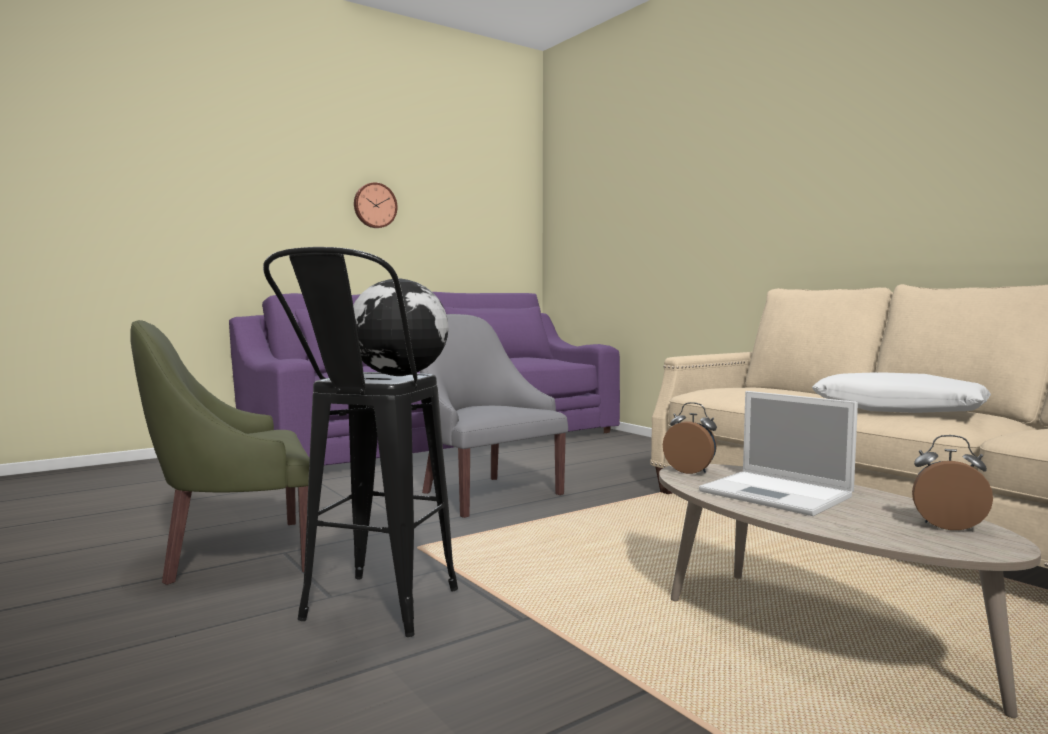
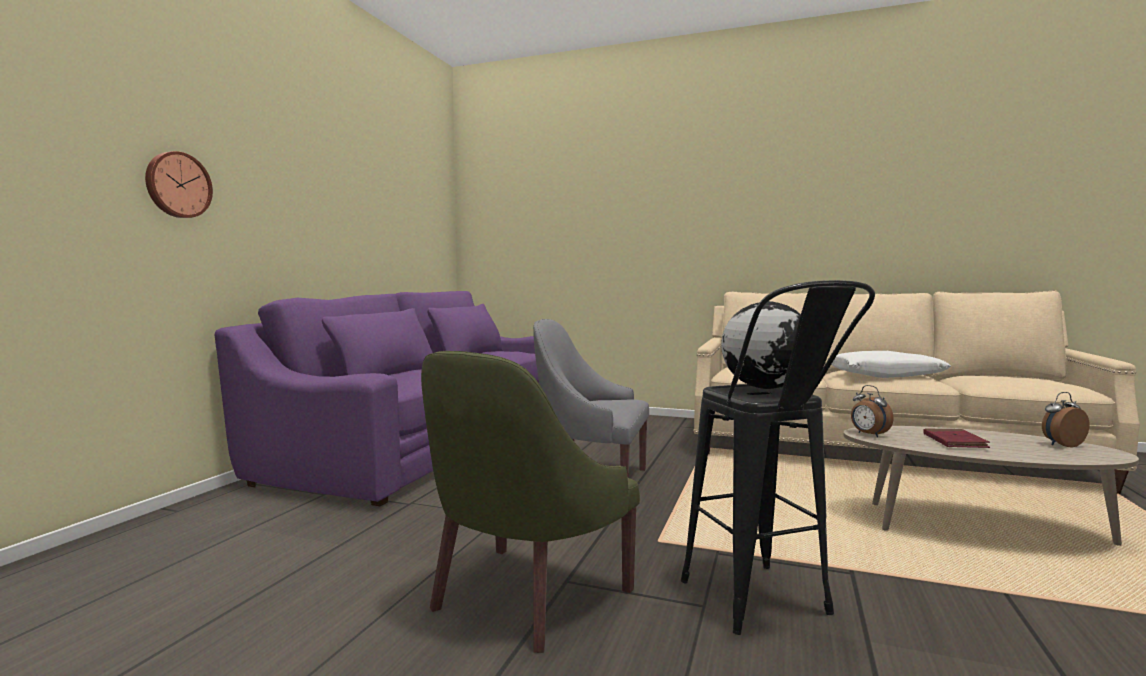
camera: 35 degrees left, 0 degrees up
wall clock [354,182,397,228] -> wall clock moved to [145,151,213,218]
alarm clock [663,402,717,474] -> alarm clock turned 120 degrees counterclockwise [851,385,894,437]
laptop [699,391,858,516] -> red book [924,429,990,448]

